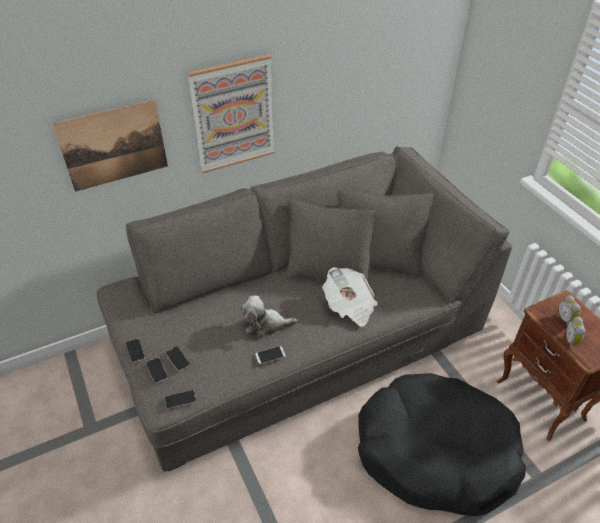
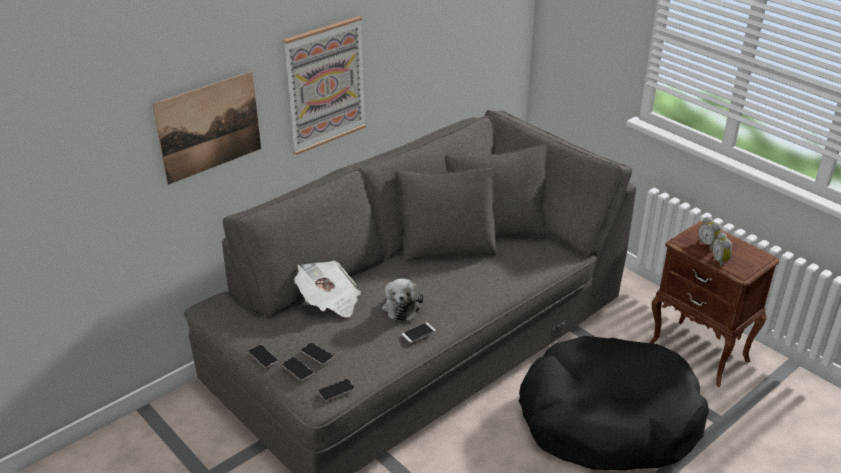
camera: 15 degrees left, 10 degrees down
plush toy [240,295,297,338] -> plush toy turned 75 degrees counterclockwise [382,278,423,321]
newspaper [323,267,378,327] -> newspaper moved to [294,261,361,318]

